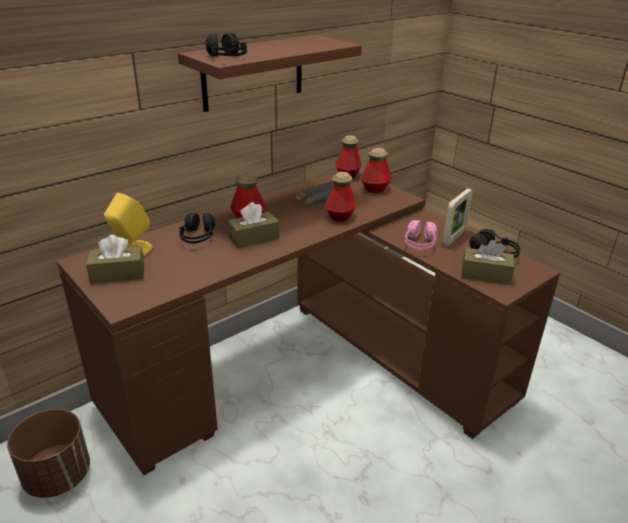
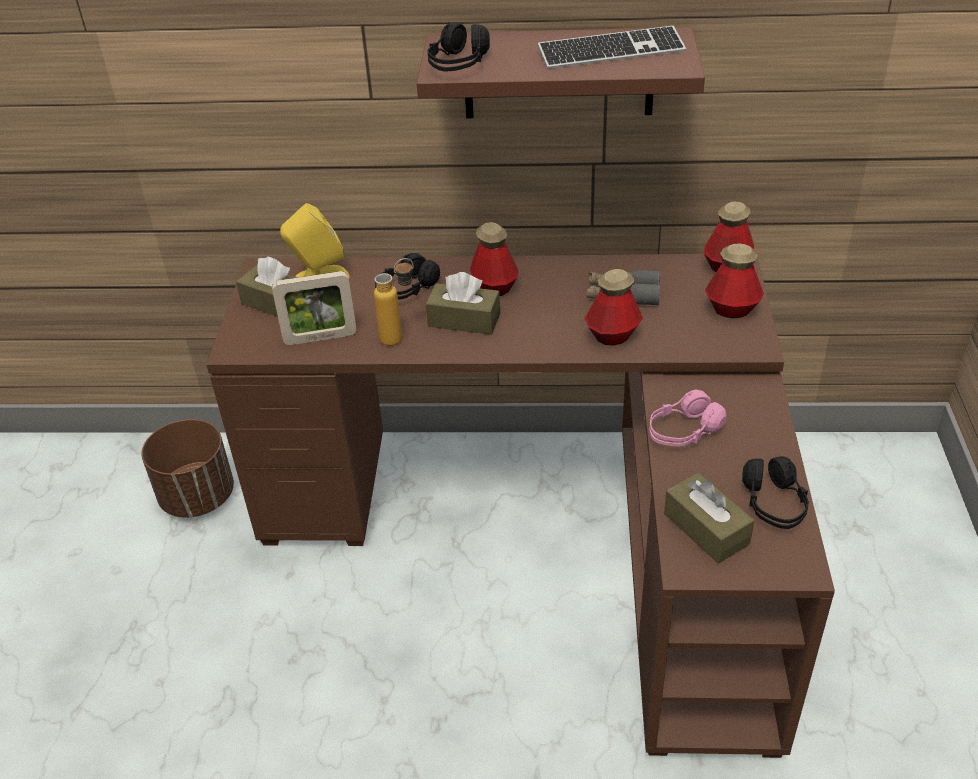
camera: 45 degrees right, 10 degrees up
picture frame [442,188,473,246] -> picture frame moved to [272,271,357,345]
none -> bottle [374,258,414,346]
none -> keyboard [538,26,686,69]

